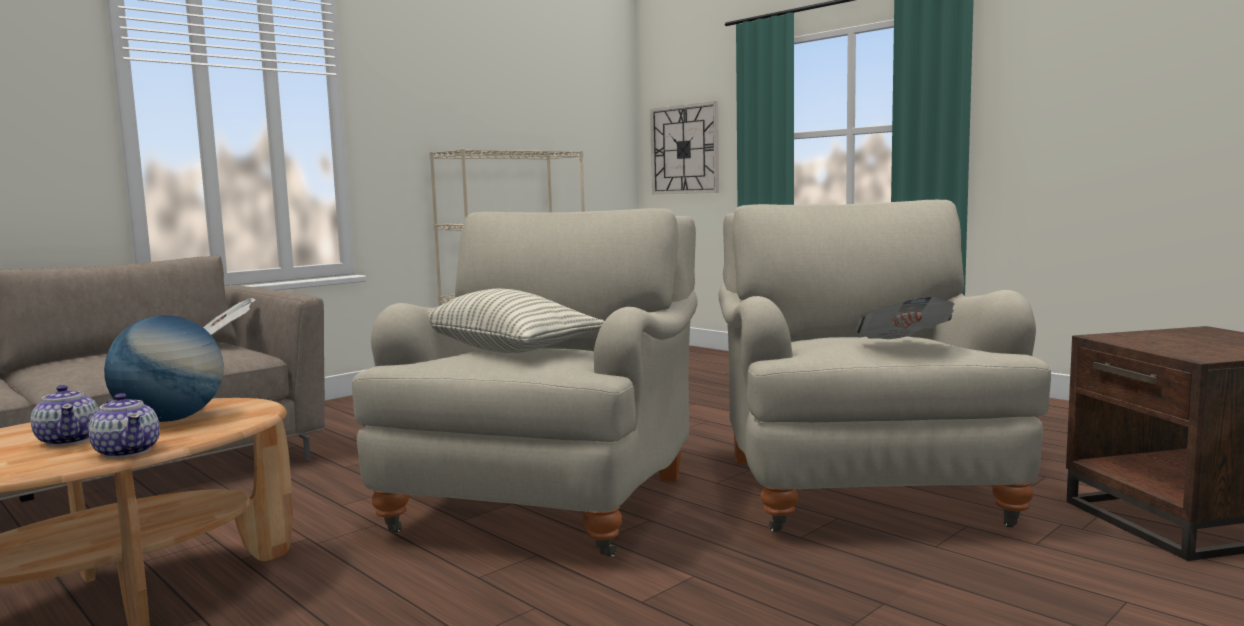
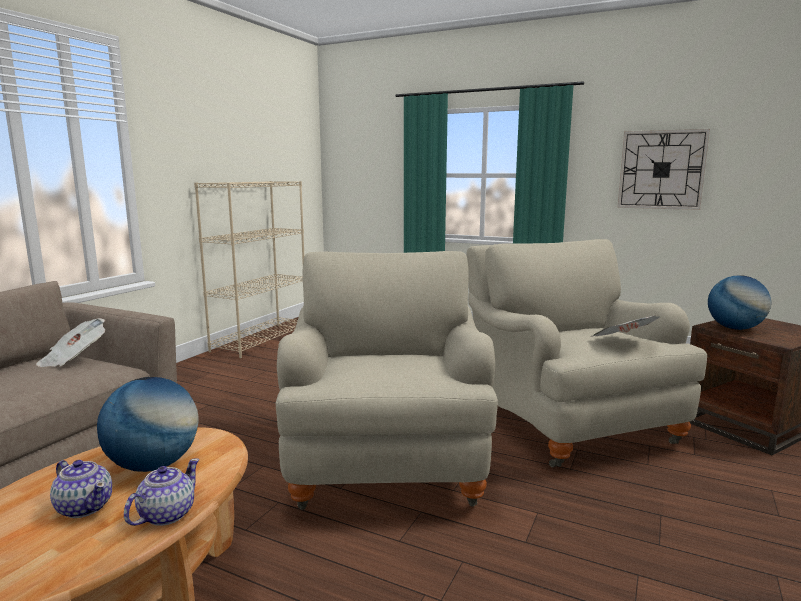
camera: 20 degrees left, 5 degrees up
teapot [89,393,160,458] -> teapot turned 90 degrees counterclockwise [124,458,199,526]
pillow [428,289,604,353] -> none
wall clock [650,101,719,194] -> wall clock moved to [617,129,710,210]
none -> globe [708,275,771,330]

